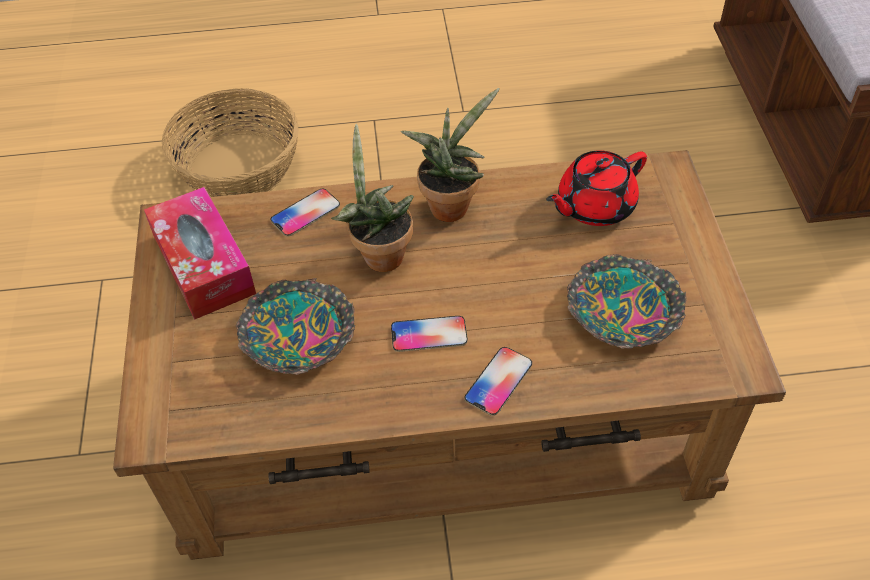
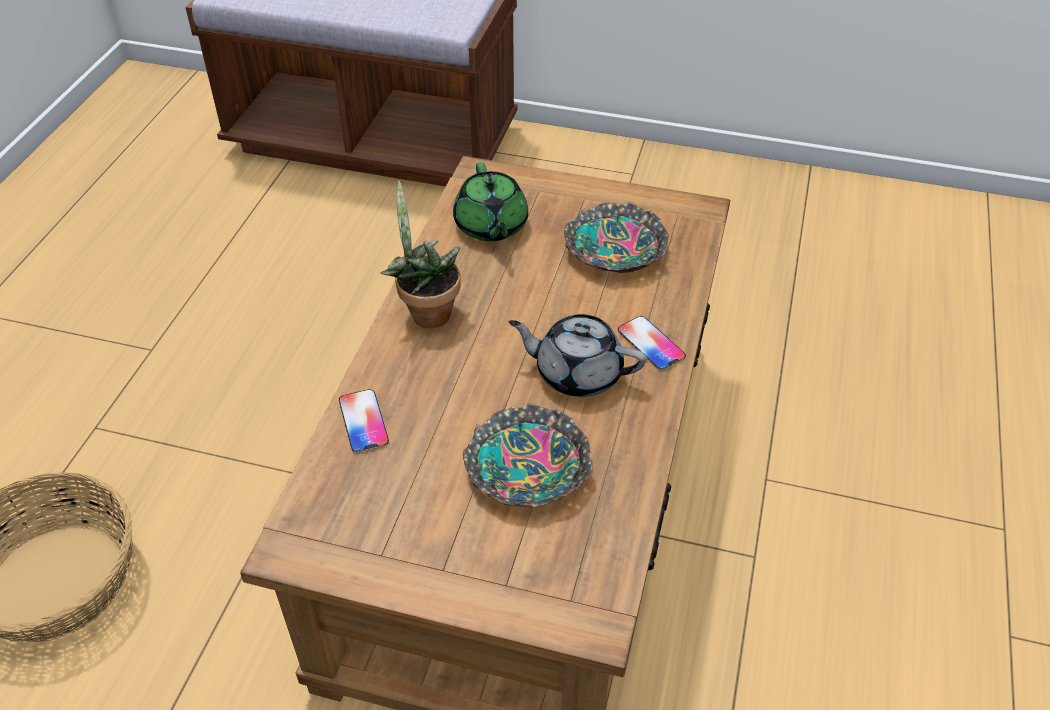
camera: 70 degrees left, 5 degrees down
tissue box [144,187,256,320] -> none
potted plant [331,123,414,272] -> none
phone [391,316,468,352] -> grey teapot [509,314,646,397]
red teapot [546,150,647,226] -> green teapot [453,162,528,241]

